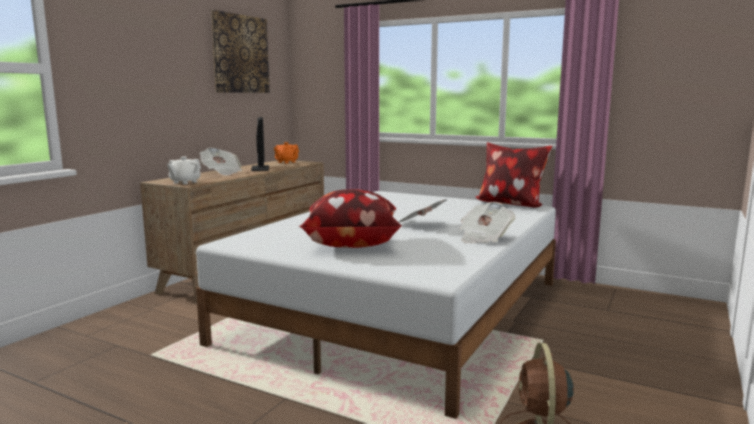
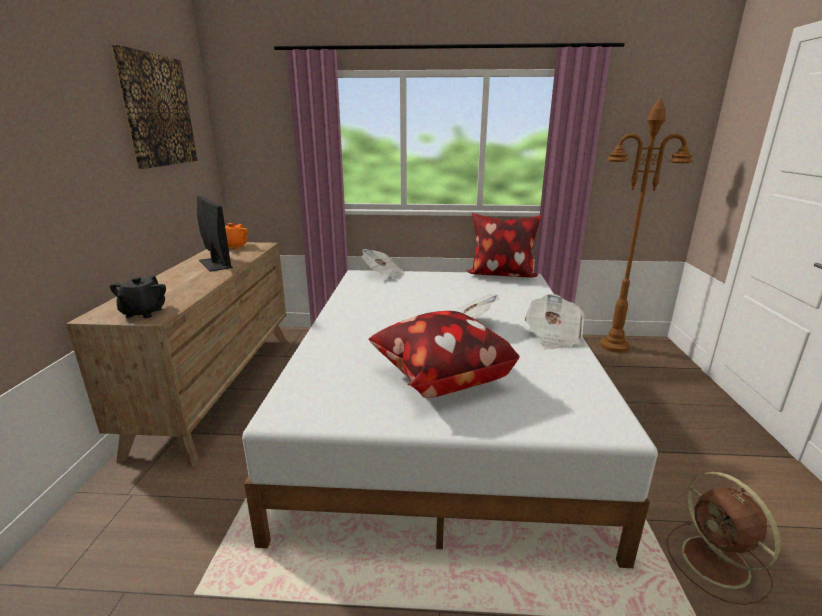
camera: 25 degrees left, 10 degrees up
white teapot [167,156,201,184] -> black teapot [110,275,166,318]
newspaper [200,148,242,176] -> newspaper moved to [362,249,403,280]
none -> brown floor lamp [600,98,693,353]

